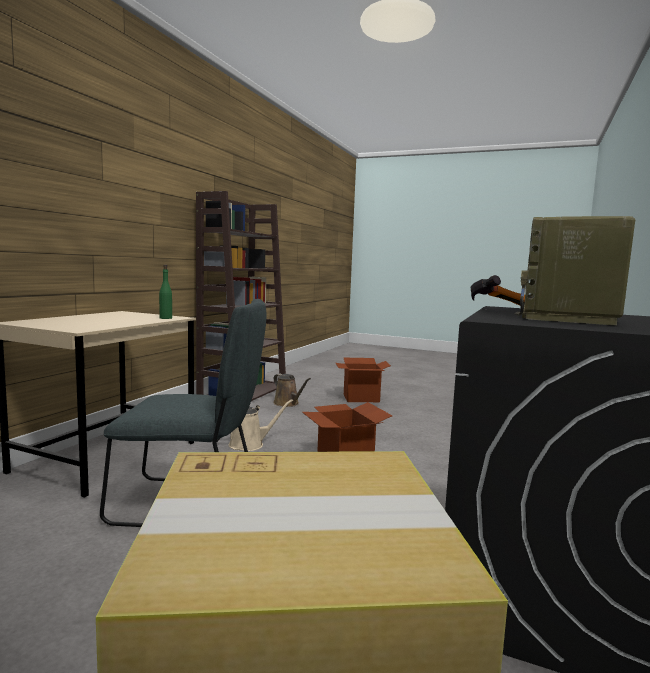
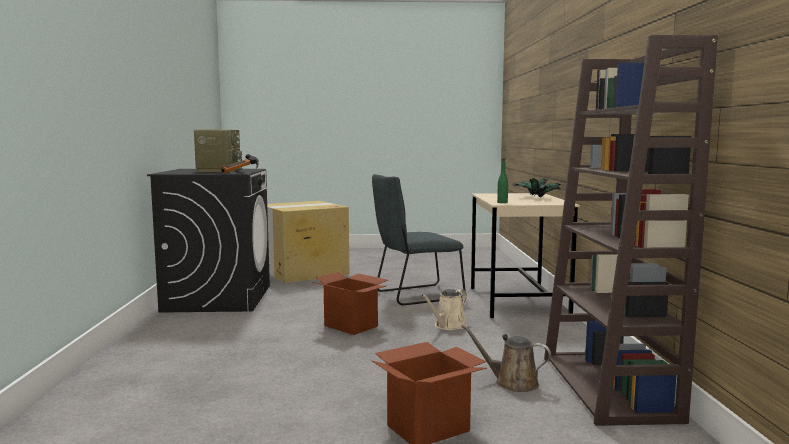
camera: 155 degrees right, 0 degrees up
none -> potted plant [512,178,561,198]

